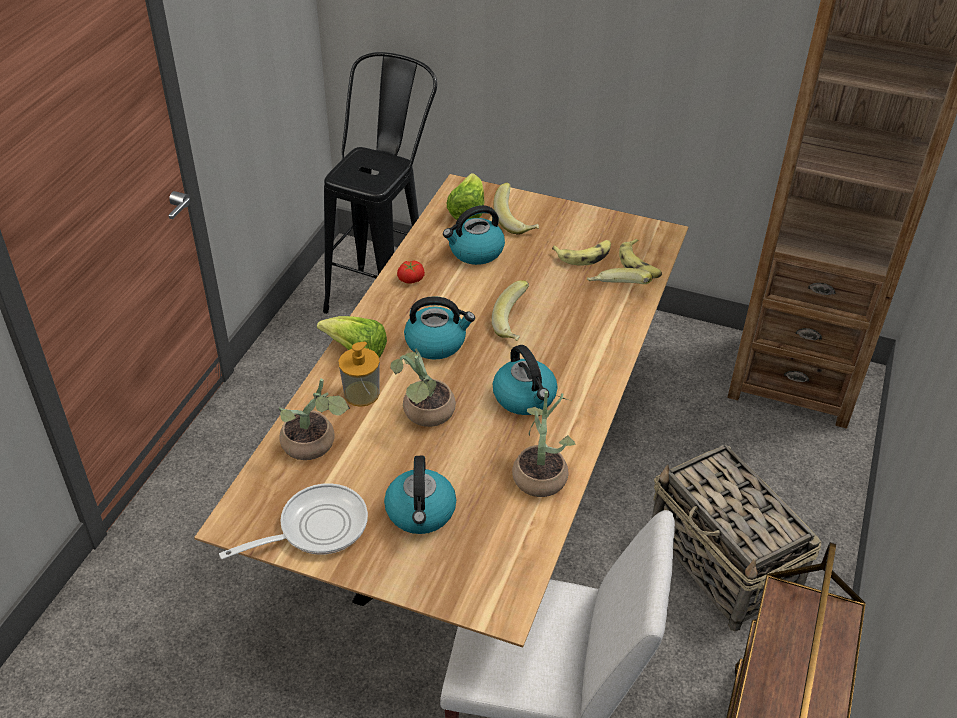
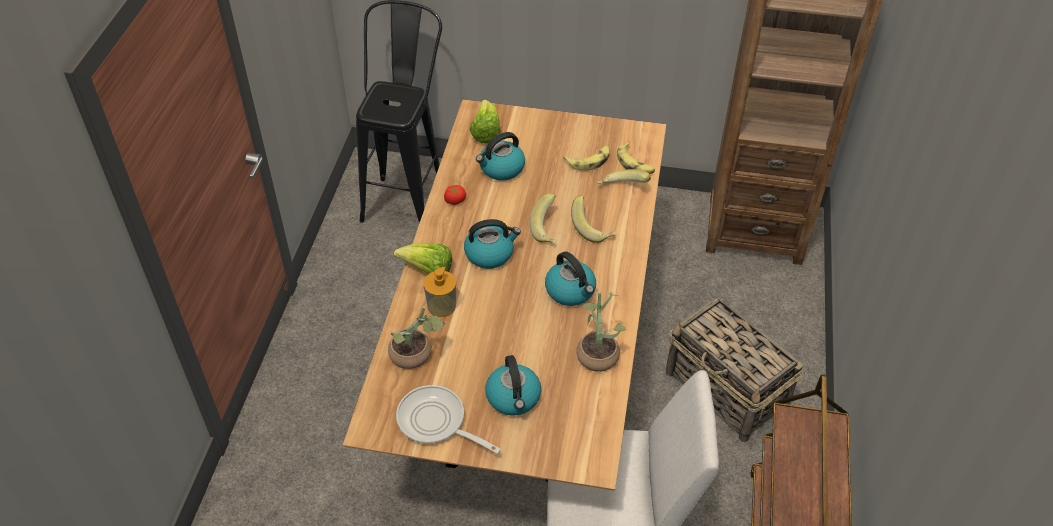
camera: 10 degrees left, 5 degrees up
frying pan [219,483,368,559] -> frying pan turned 105 degrees counterclockwise [396,385,501,454]
potted plant [390,348,456,427] -> none
banana [493,183,539,235] -> banana moved to [571,195,616,243]

